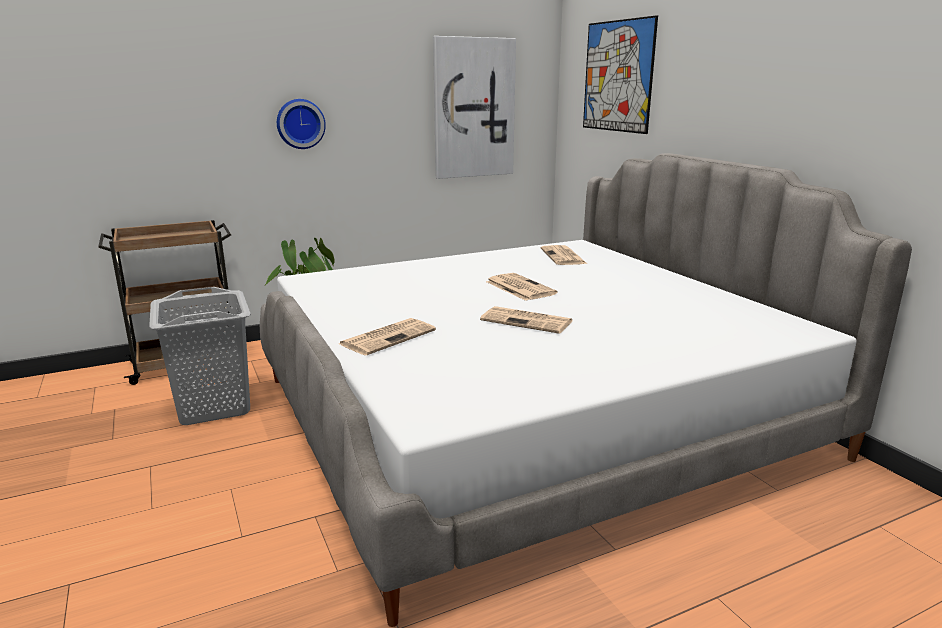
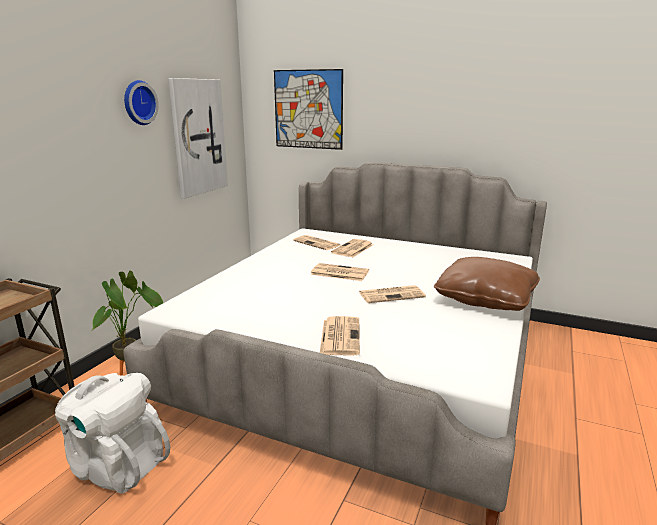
camera: 40 degrees left, 0 degrees up
grey laundry basket [149,287,251,425] -> white backpack [55,373,170,494]
wall clock [277,99,326,149] -> wall clock moved to [124,80,159,125]
none -> newspaper [331,239,373,257]
none -> brown pillow [434,257,540,311]

